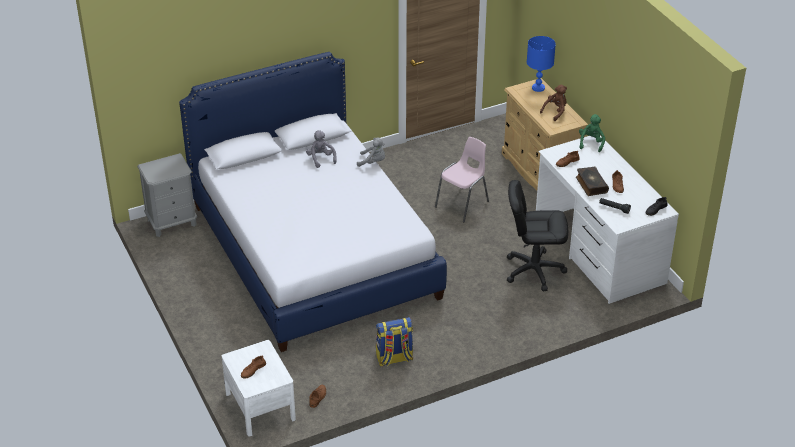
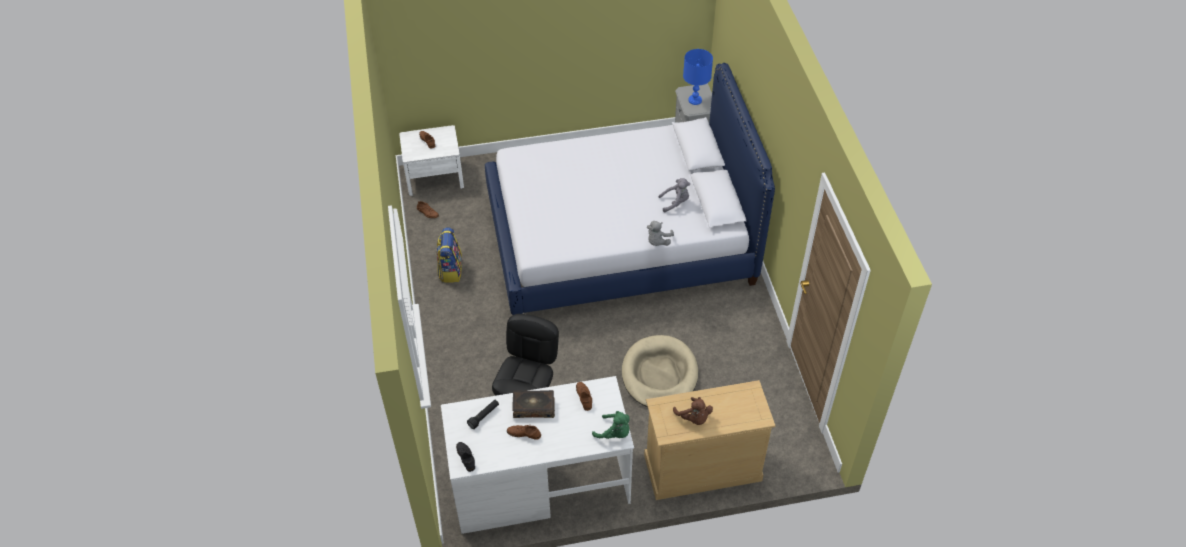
camera: 105 degrees right, 10 degrees up
pink chair [435,137,489,222] -> beige dog bed [622,335,698,407]
blue table lamp [527,36,556,92] -> blue table lamp moved to [683,49,713,105]

